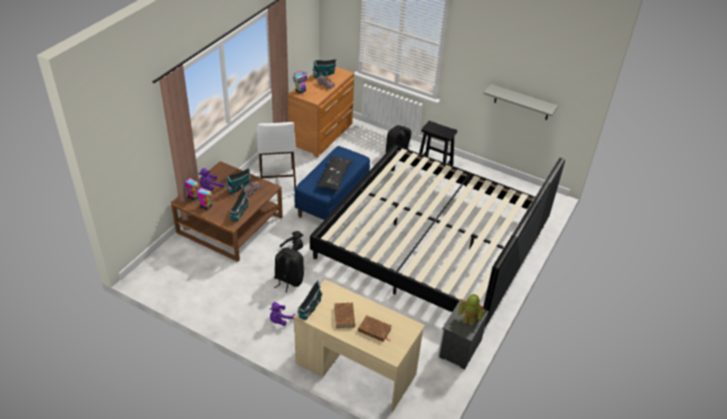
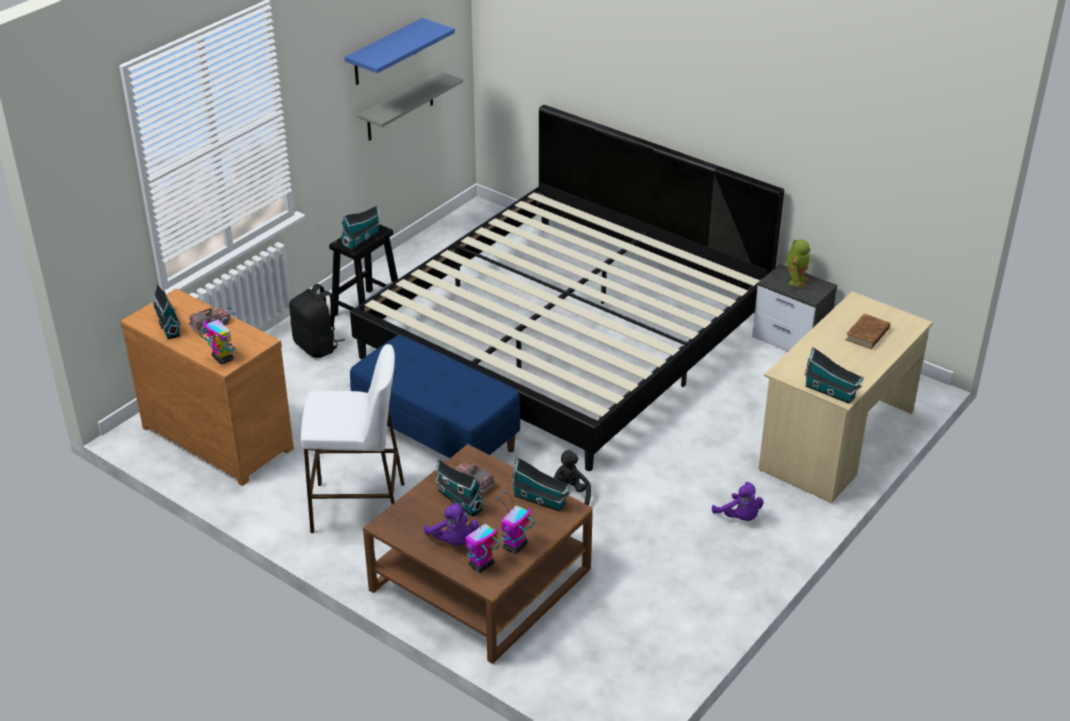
camera: 80 degrees left, 5 degrees down
black backpack [274,247,304,293] -> none
black pillow [316,156,353,191] -> none
brown book [334,303,355,328] -> none
none -> toy house [340,205,380,251]
none -> blue shelf [345,18,455,85]

